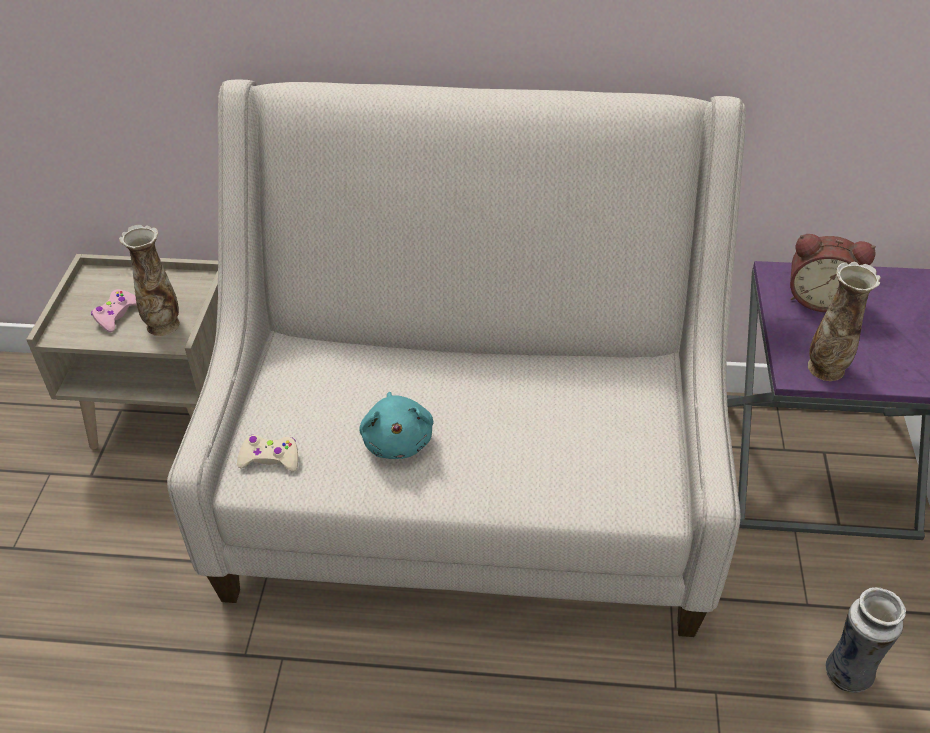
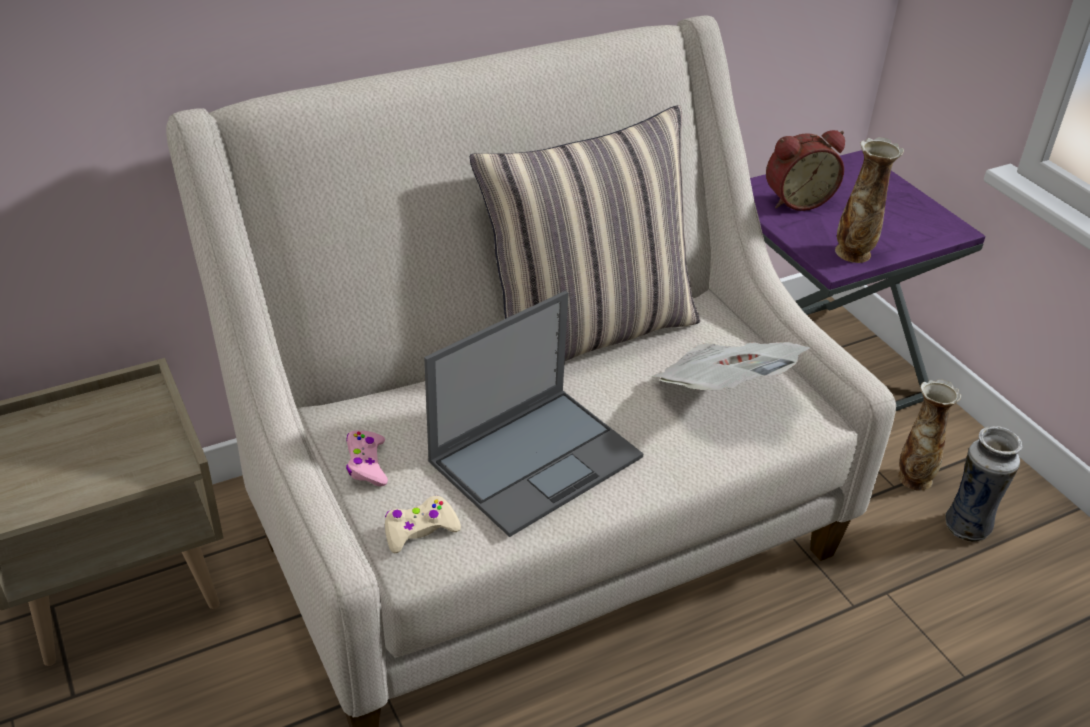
camera: 35 degrees left, 5 degrees down
pink game controller [91,289,137,332] -> pink game controller moved to [346,430,388,486]
vase [119,225,180,336] -> vase moved to [898,380,961,491]
turquoise plush toy [359,392,433,459] -> laptop [424,291,643,537]
none -> pillow [470,105,701,361]
none -> newspaper [652,342,810,390]

